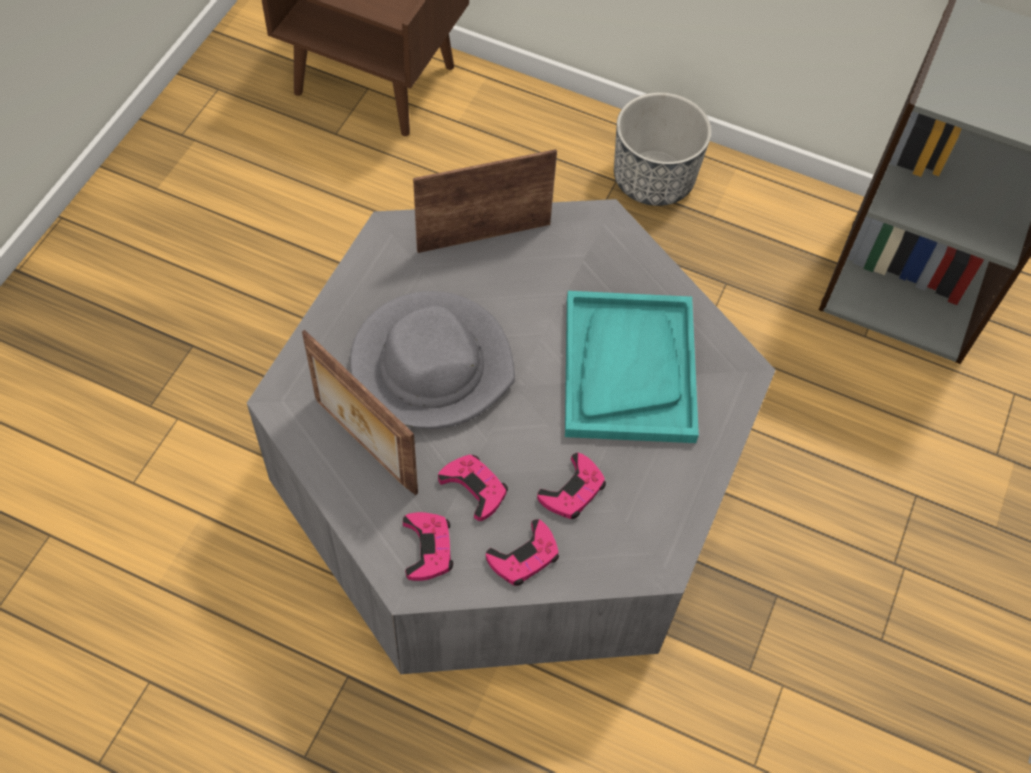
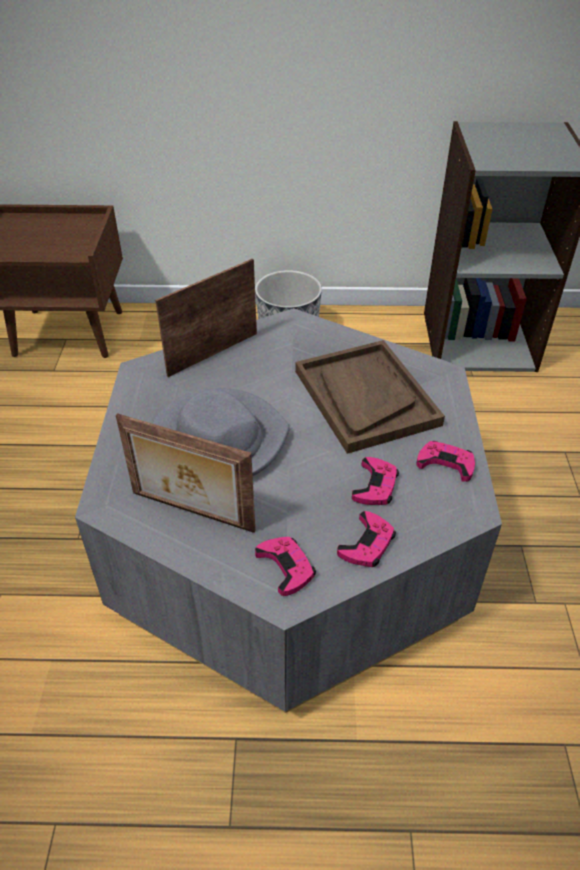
camera: 20 degrees left, 15 degrees down
pink game controller [438,455,508,521] -> pink game controller moved to [416,441,475,482]
turquoise tray [565,291,699,443] -> brown tray [295,340,445,454]

